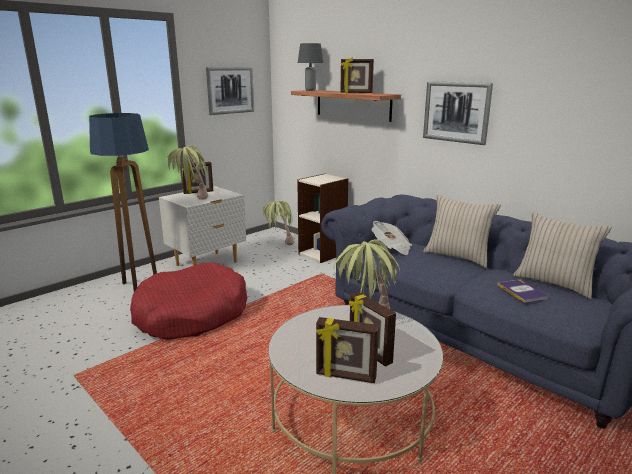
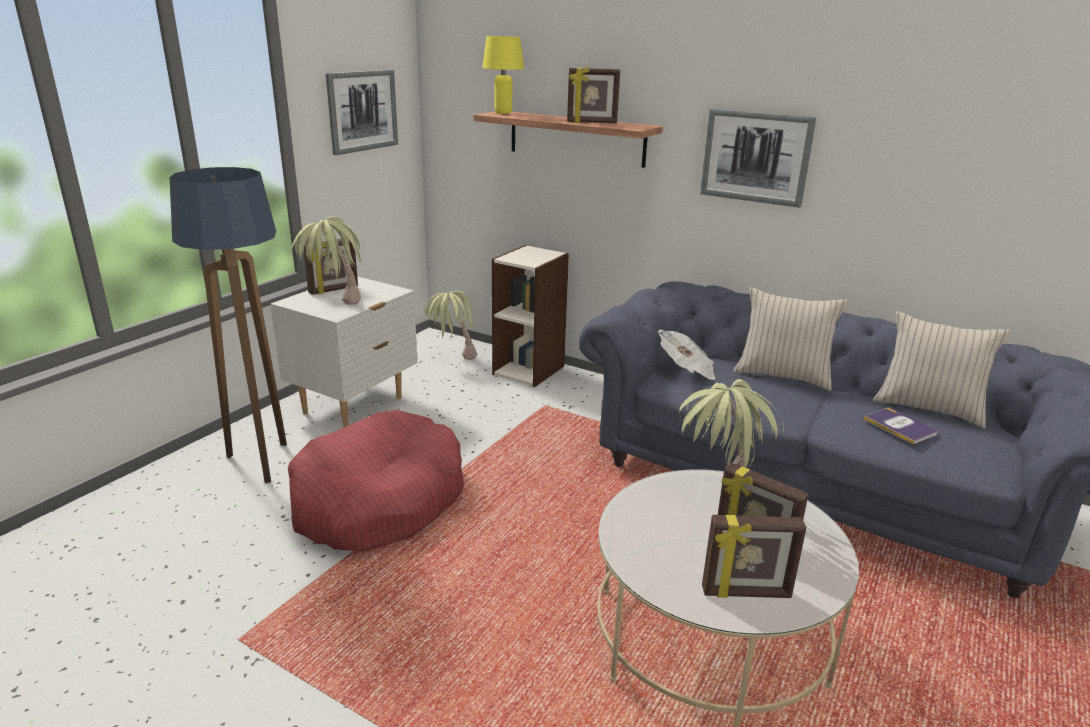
camera: 15 degrees left, 5 degrees up
grey table lamp [298,43,323,91] -> yellow table lamp [482,36,524,114]

